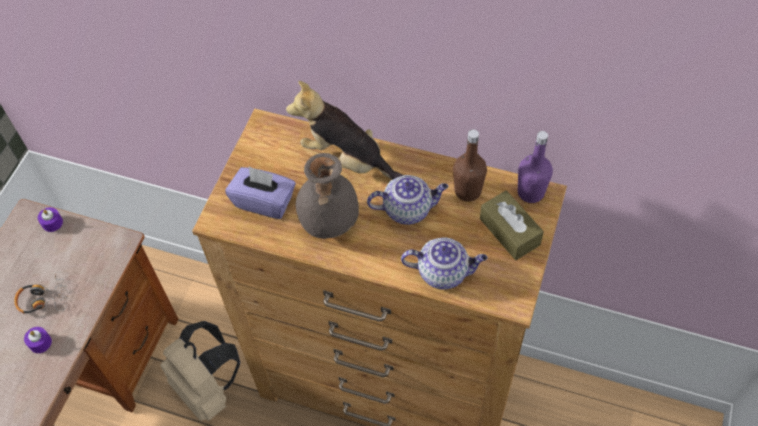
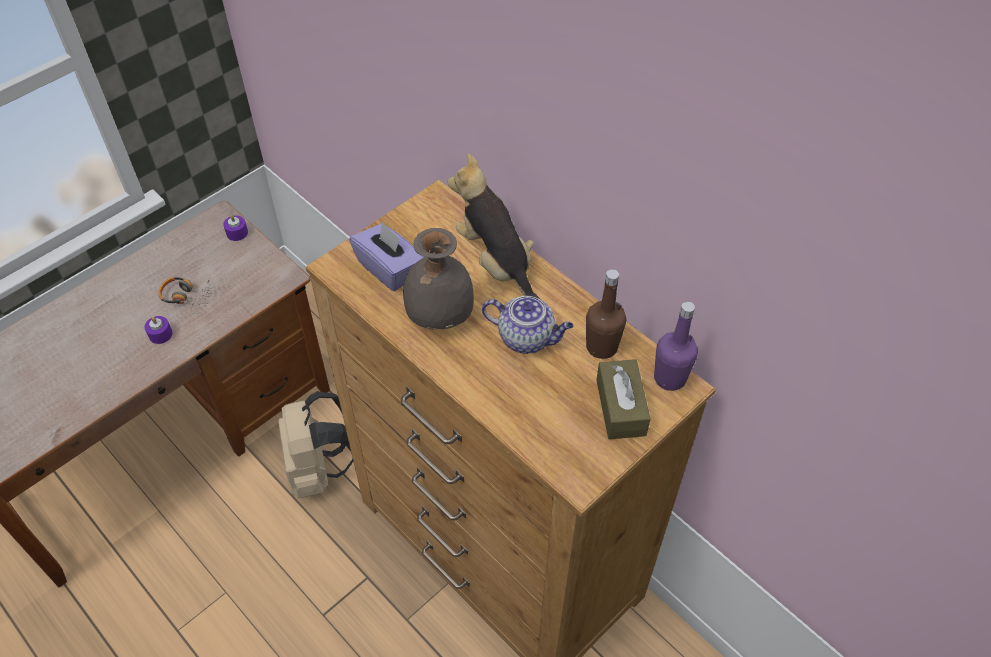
camera: 25 degrees right, 5 degrees down
teapot [401,237,487,289] -> none

